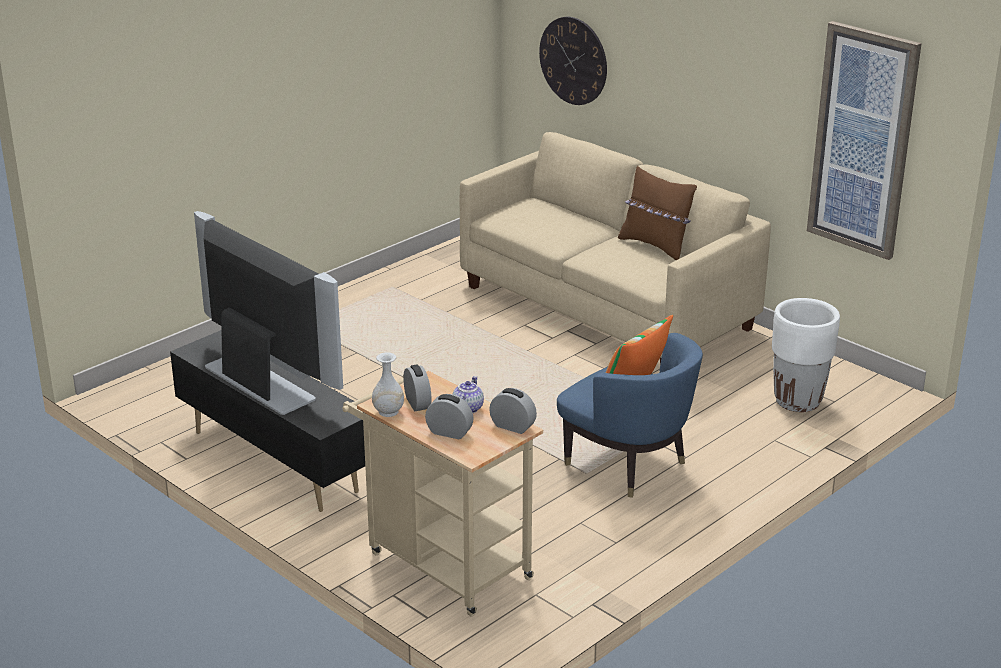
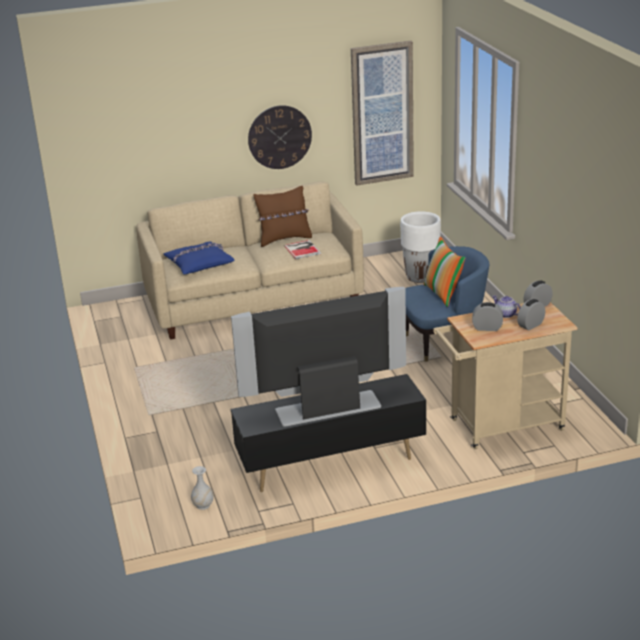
camera: 60 degrees left, 0 degrees up
white vase [372,353,404,417] -> white vase moved to [191,466,214,510]
wall clock [539,17,607,105] -> wall clock moved to [248,105,312,169]
none -> blue pillow [163,242,235,274]
none -> book [284,240,321,259]

